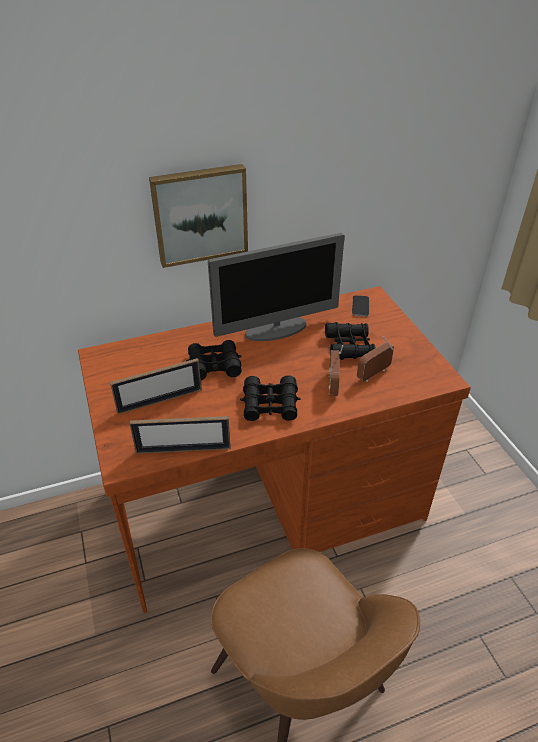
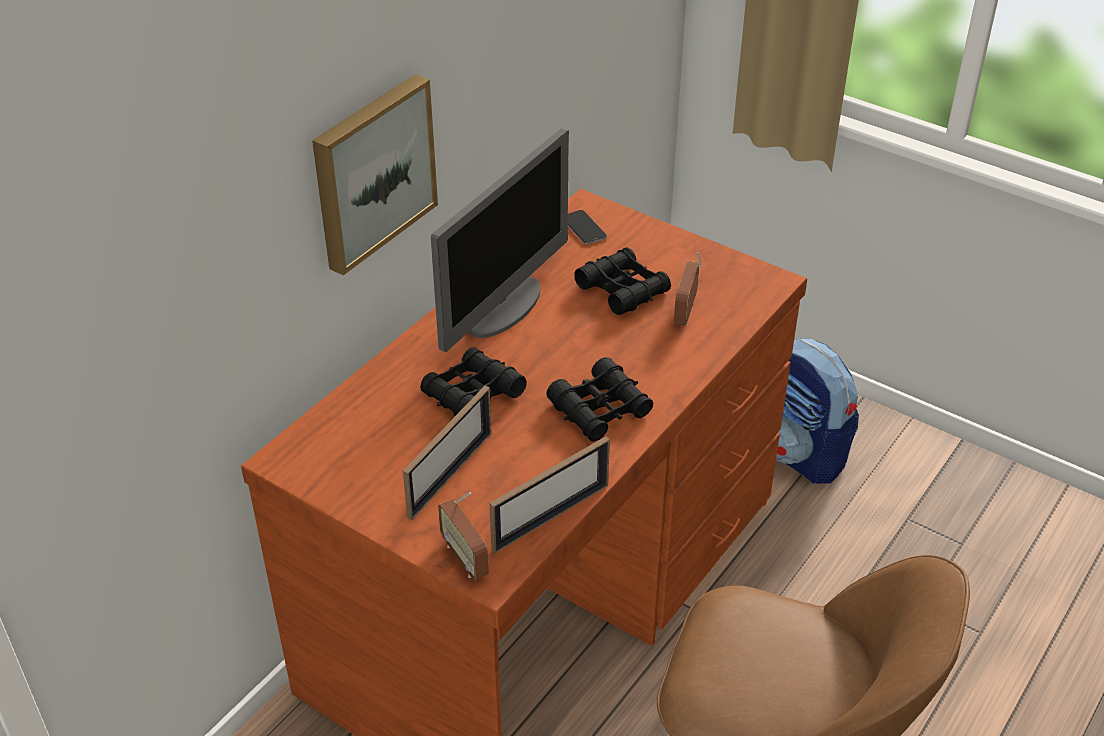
camera: 35 degrees left, 0 degrees up
radio [329,345,344,396] -> radio moved to [438,492,489,580]
none -> backpack [776,338,859,484]

